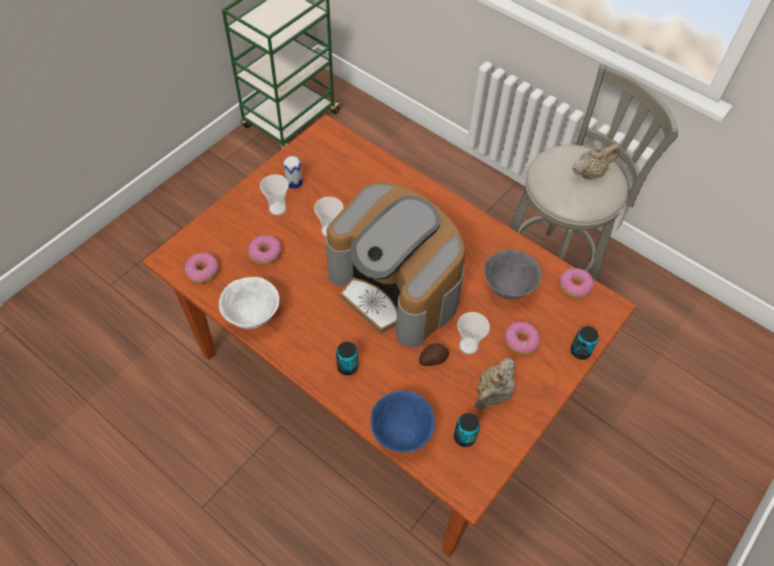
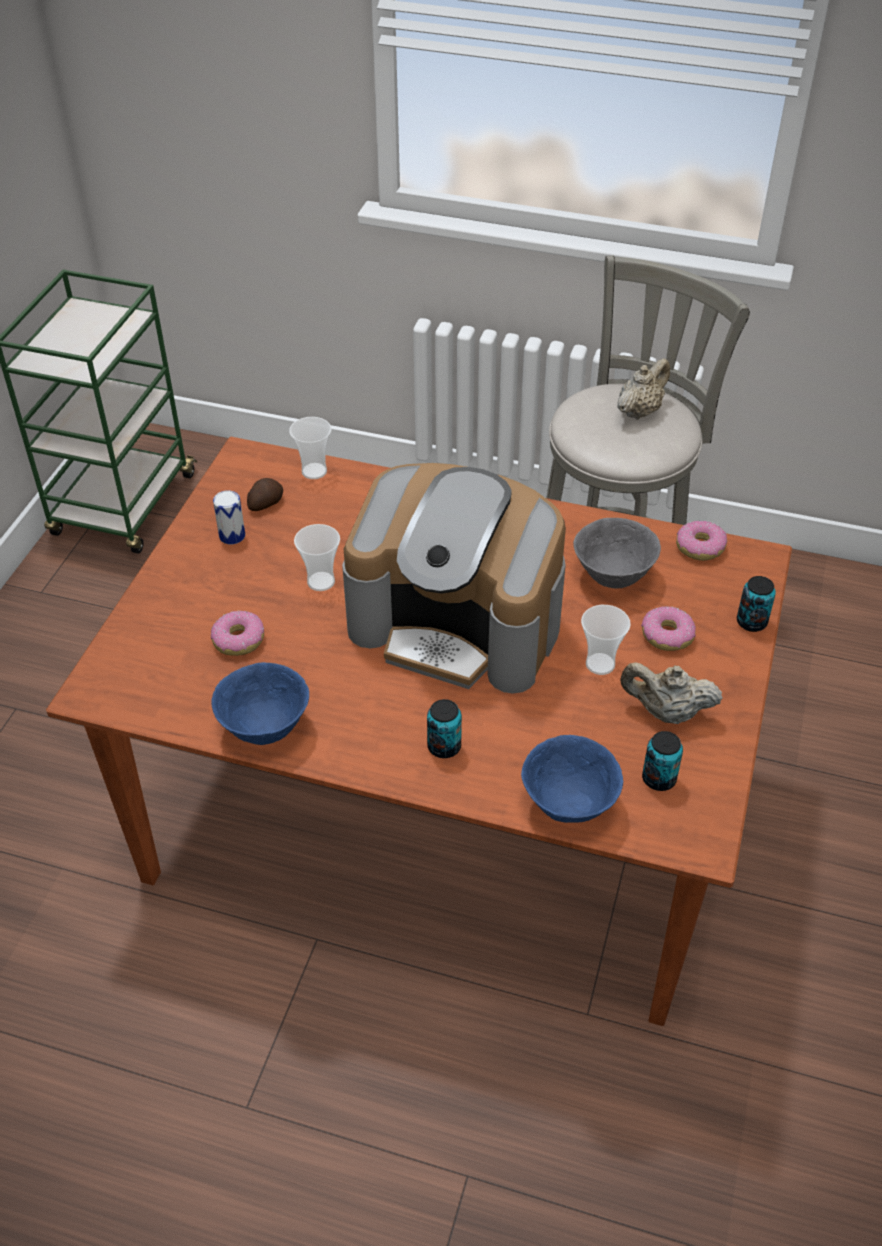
camera: 20 degrees left, 10 degrees down
donut [184,253,219,283] -> none
white bowl [219,277,279,329] -> blue bowl [211,662,309,745]
cup [260,174,289,215] -> cup moved to [289,417,332,479]
potato [419,344,449,366] -> potato moved to [247,478,283,511]
beige teapot [475,358,515,410] -> beige teapot turned 90 degrees clockwise [620,662,723,724]

